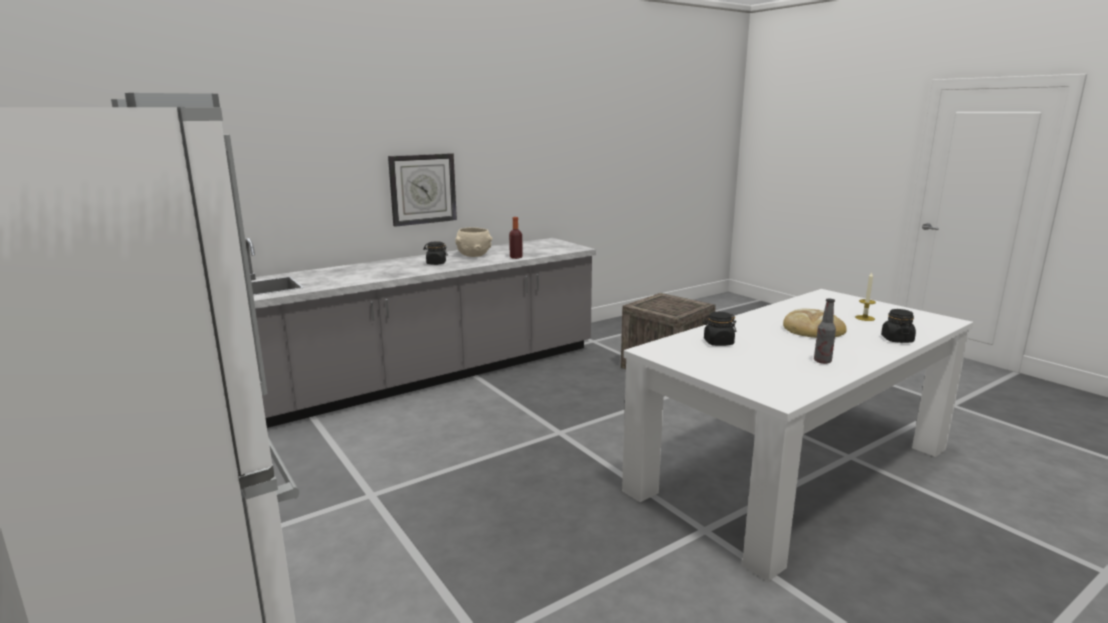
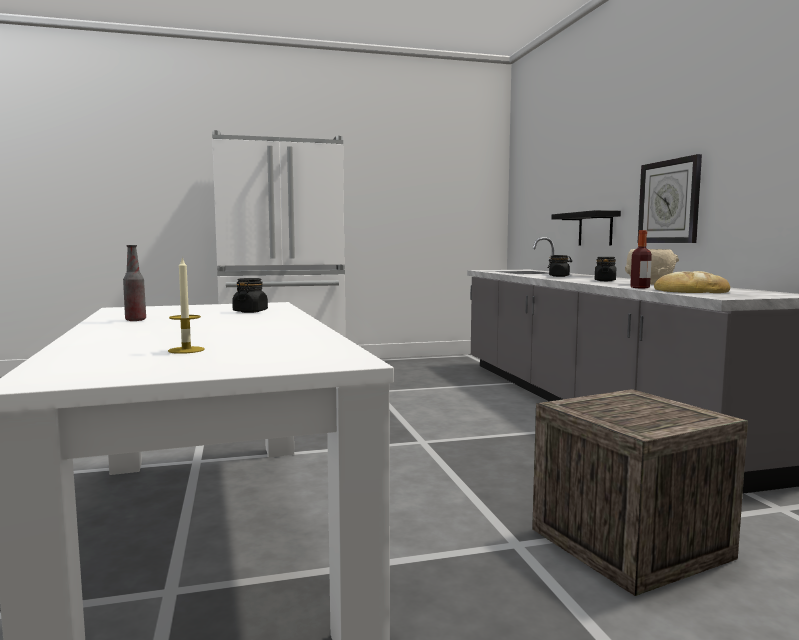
camera: 110 degrees right, 10 degrees down
bread [783,309,847,338] -> bread moved to [654,271,730,293]
black jar [881,309,916,343] -> black jar moved to [548,255,572,277]
none -> black shelf [551,210,621,246]

